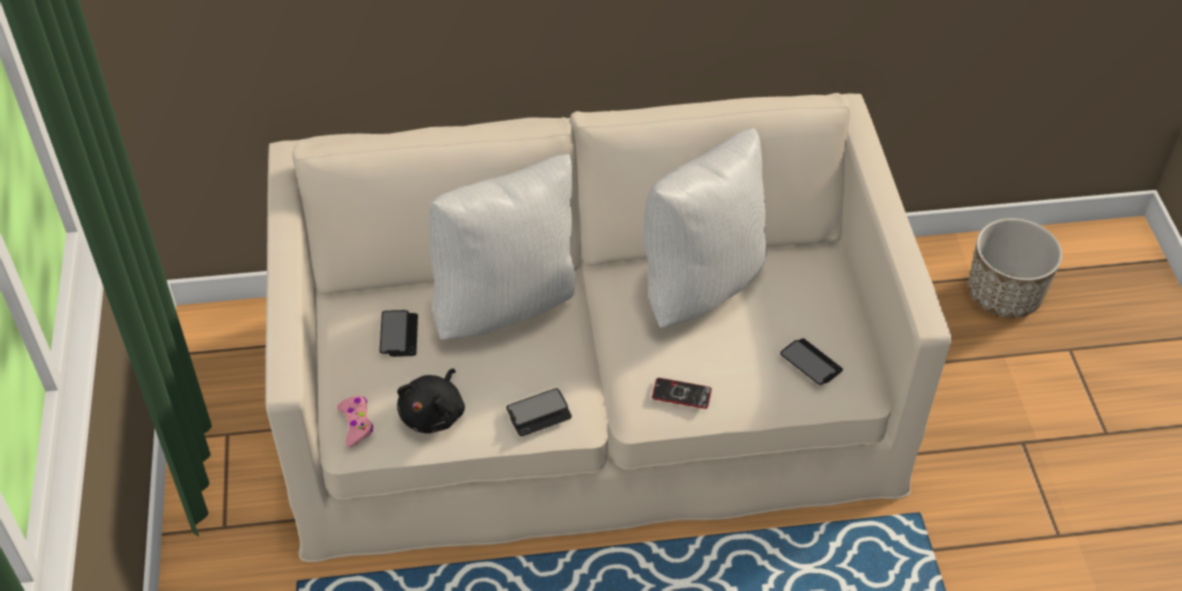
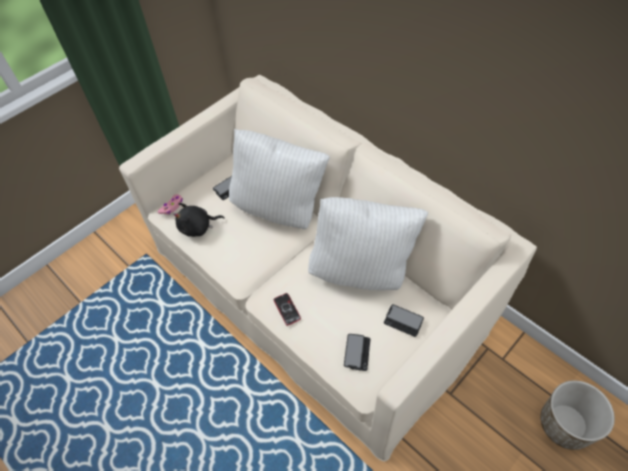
camera: 55 degrees right, 5 degrees up
phone [506,388,572,437] -> phone moved to [384,304,424,337]

